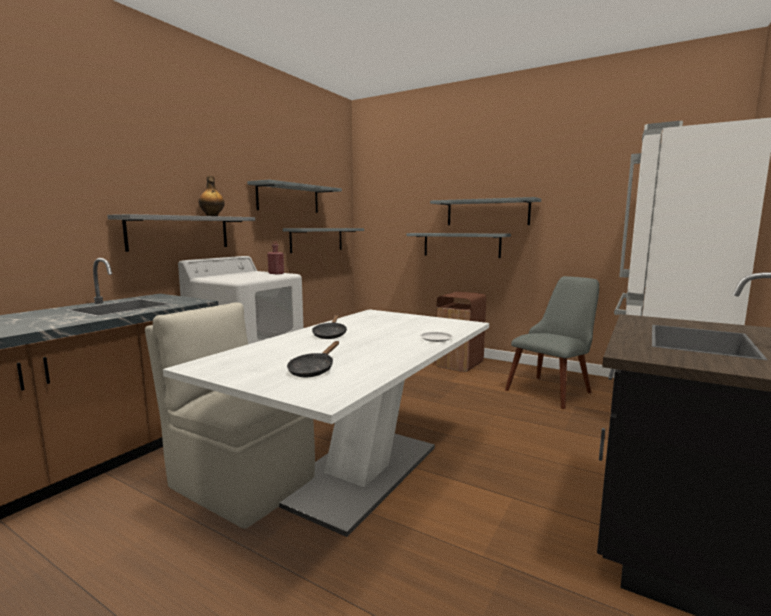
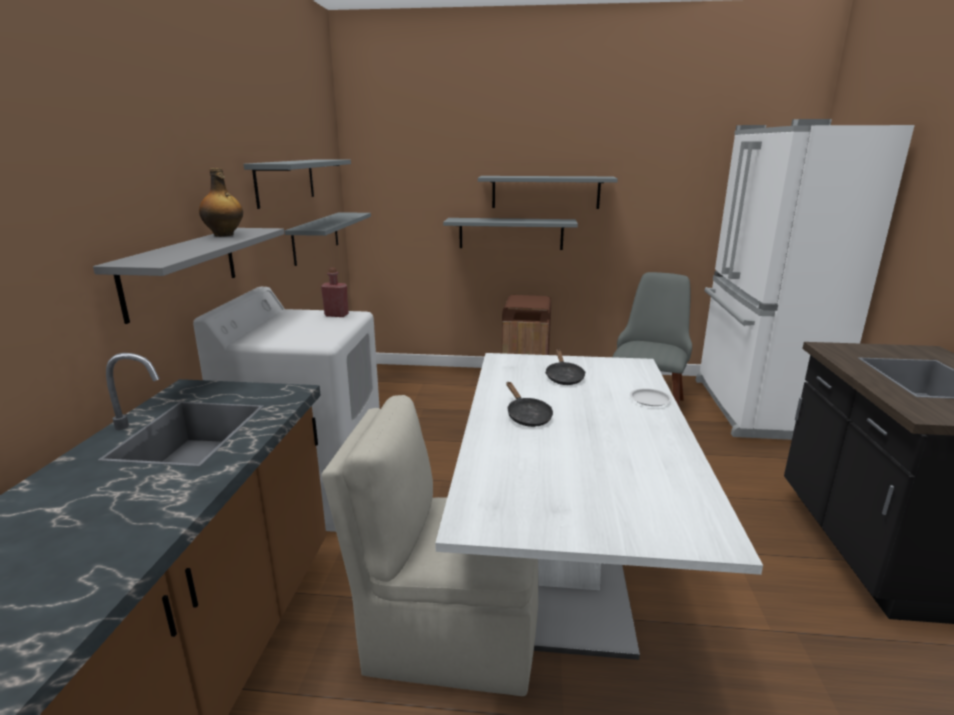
camera: 25 degrees left, 10 degrees up
black frying pan [287,341,339,377] -> black frying pan moved to [545,349,585,385]

